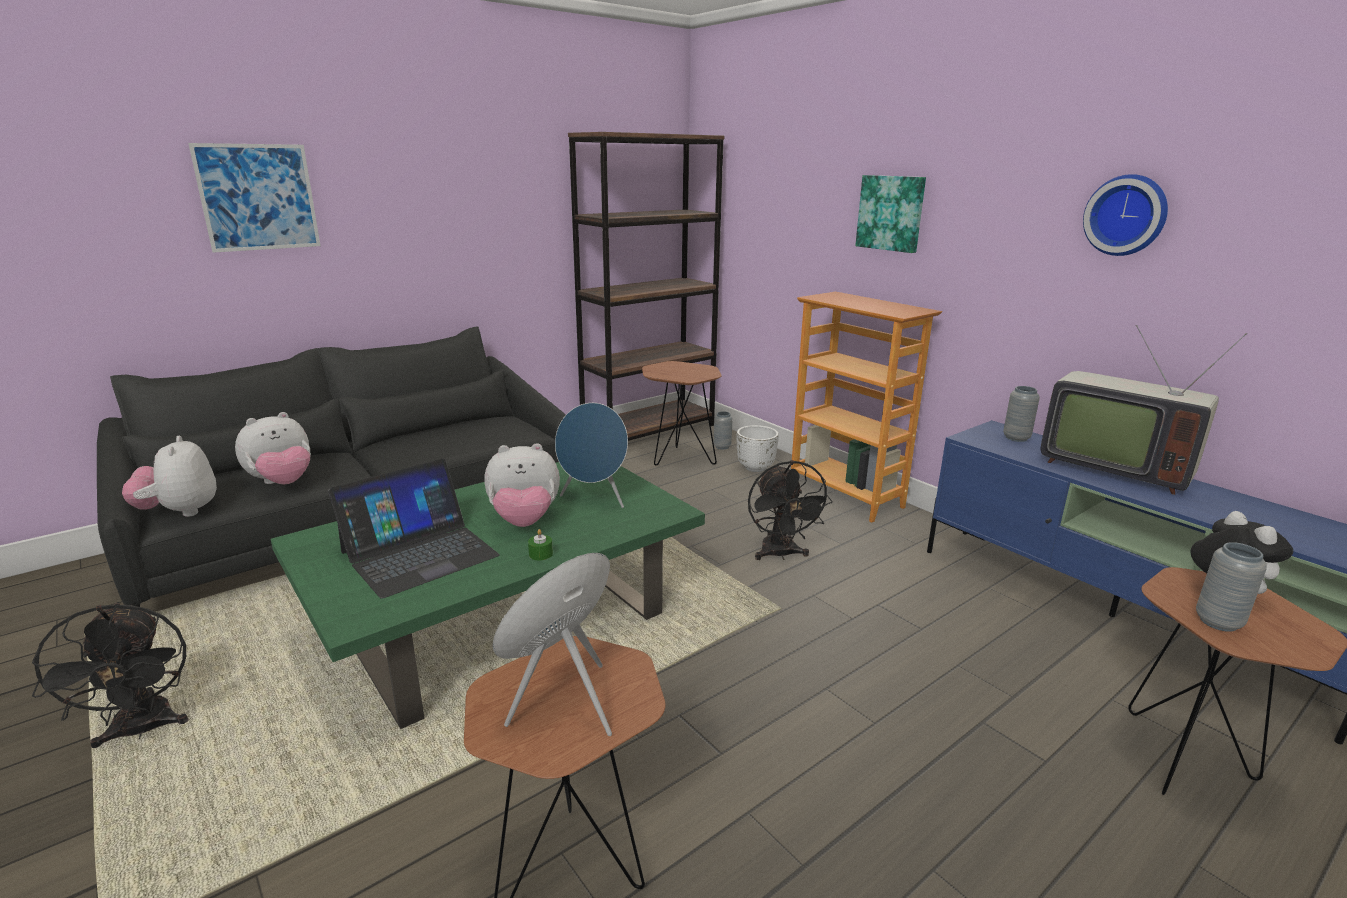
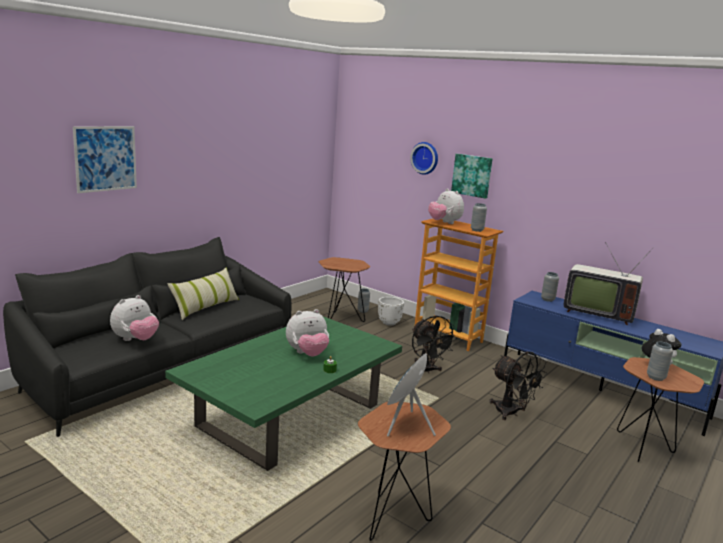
camera: 15 degrees left, 5 degrees down
black fan [32,602,189,748] -> black fan moved to [489,352,547,420]
plush toy [122,436,217,517] -> plush toy moved to [428,188,464,224]
laptop [328,459,500,599] -> none
blue speaker [555,403,628,508] -> none
brown bookcase [568,132,724,441] -> none
wall clock [1083,174,1168,256] -> wall clock moved to [410,142,438,175]
none -> pillow [167,268,239,320]
none -> grey vase [471,203,487,232]

